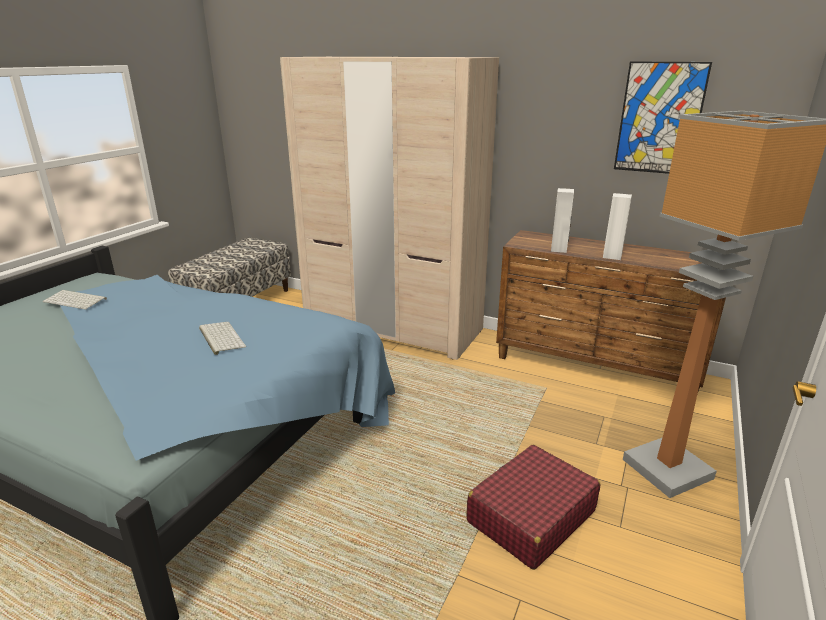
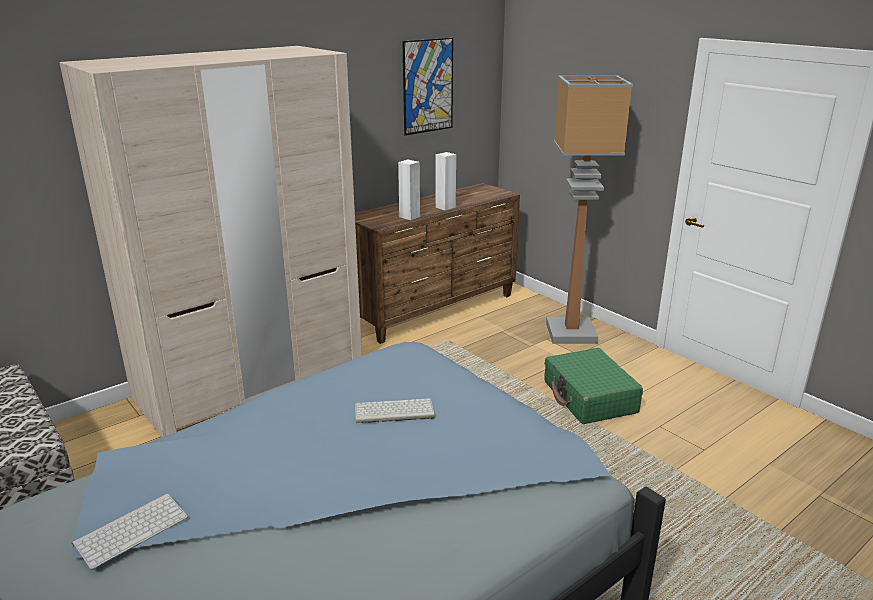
camera: 65 degrees left, 0 degrees up
red suitcase [467,445,601,570] -> green suitcase [544,348,643,424]

